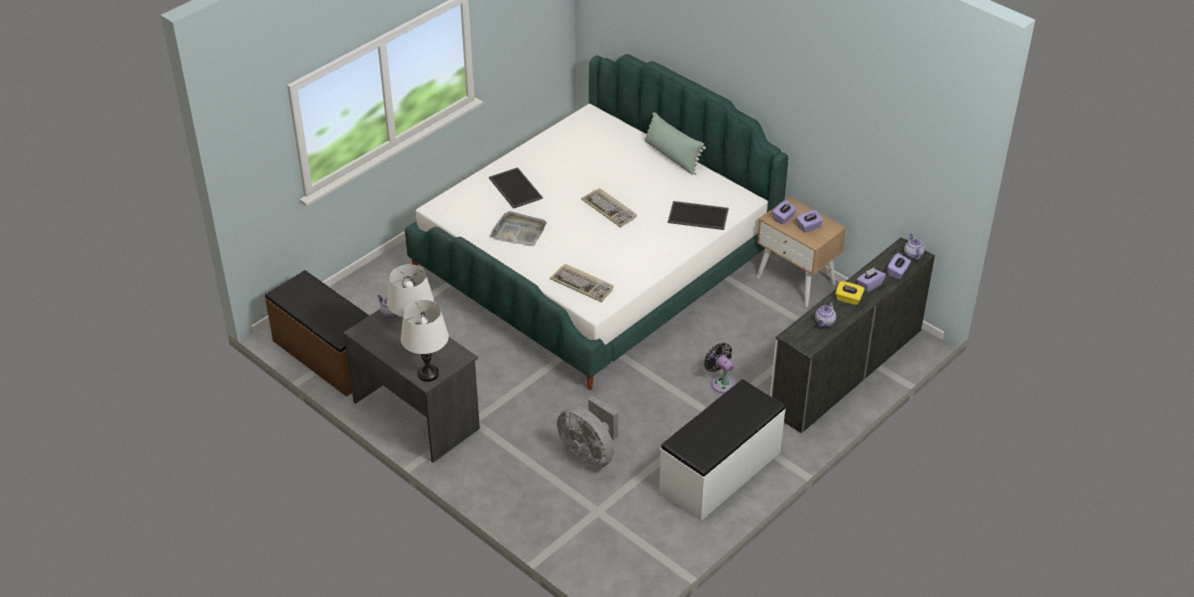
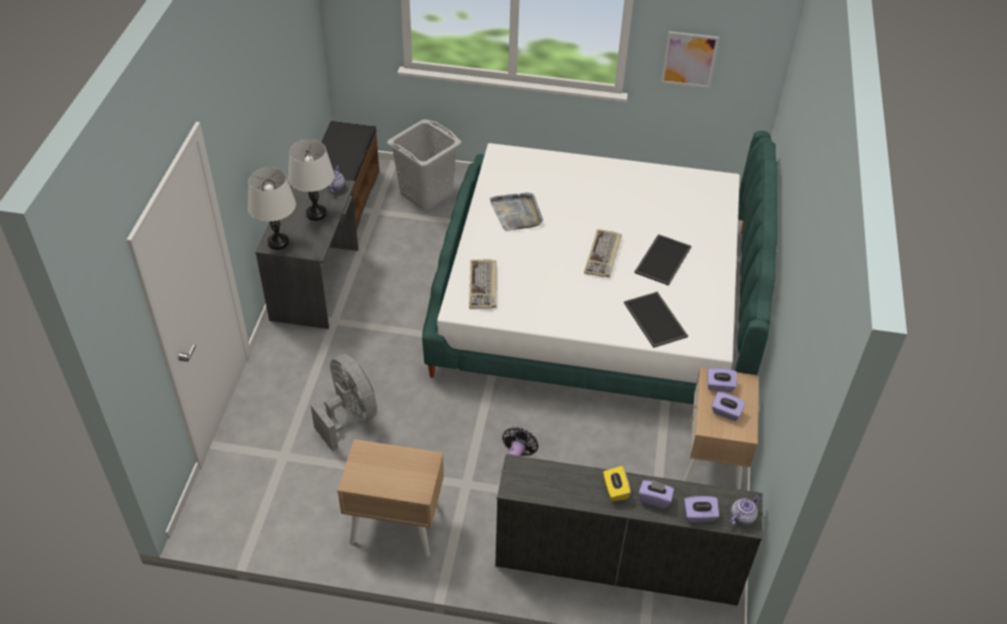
camera: 55 degrees right, 5 degrees up
tray [489,167,543,209] -> tray moved to [634,234,691,286]
grey fan [557,396,618,469] -> grey fan turned 135 degrees clockwise [310,354,377,451]
green pillow [644,112,706,175] -> none
white bench [659,379,786,521] -> beige nightstand [337,439,444,557]
teapot [815,302,836,327] -> none
none -> grey laundry basket [387,119,461,210]
none -> picture [661,31,719,88]

